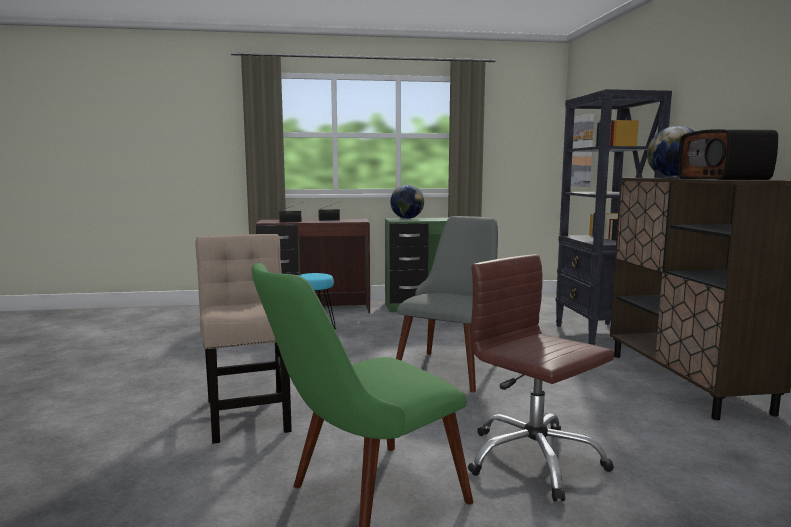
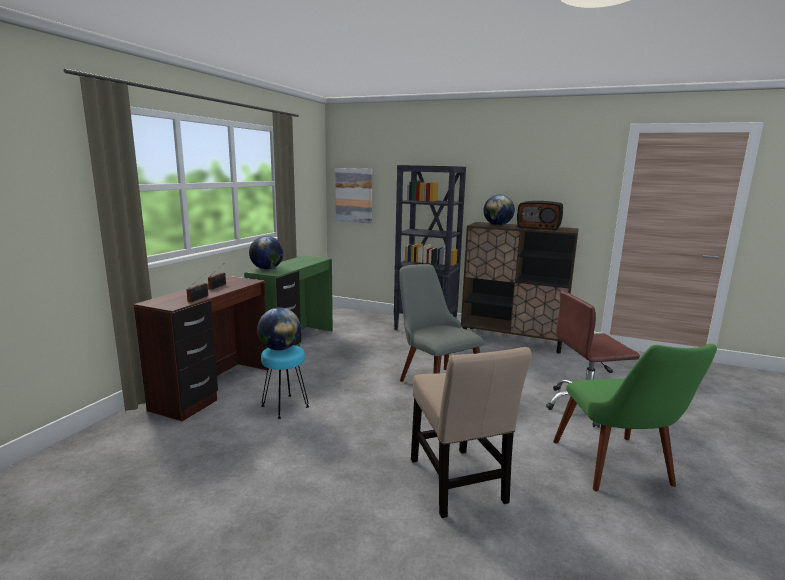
camera: 60 degrees left, 5 degrees up
beige chair [196,234,292,444] -> beige chair turned 120 degrees counterclockwise [411,347,532,518]
none -> globe [257,308,301,350]

